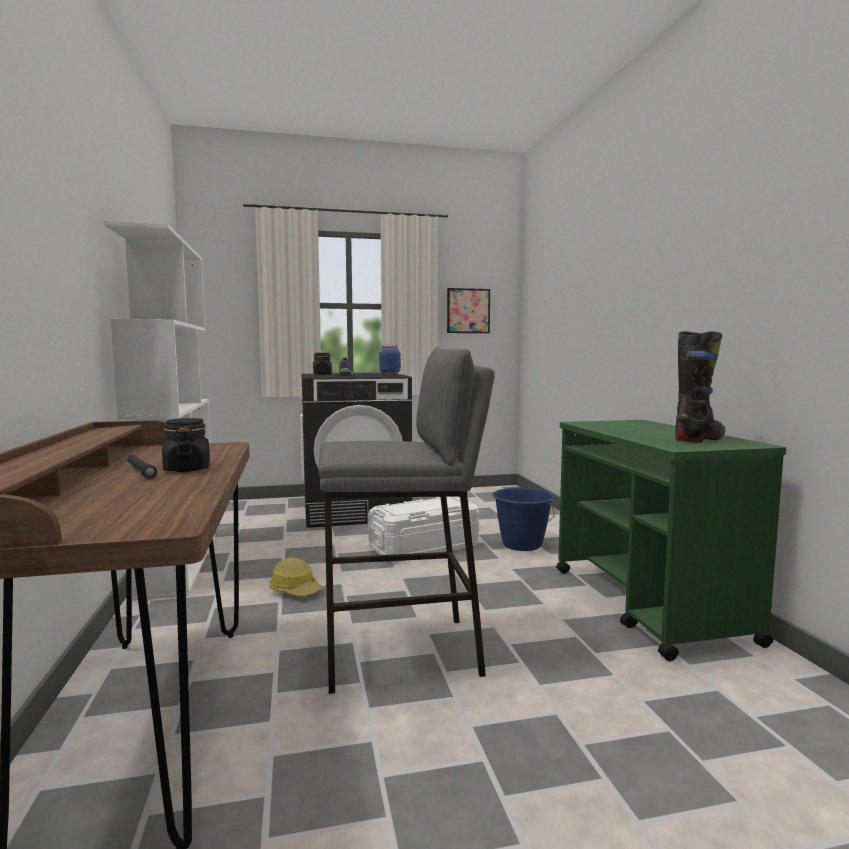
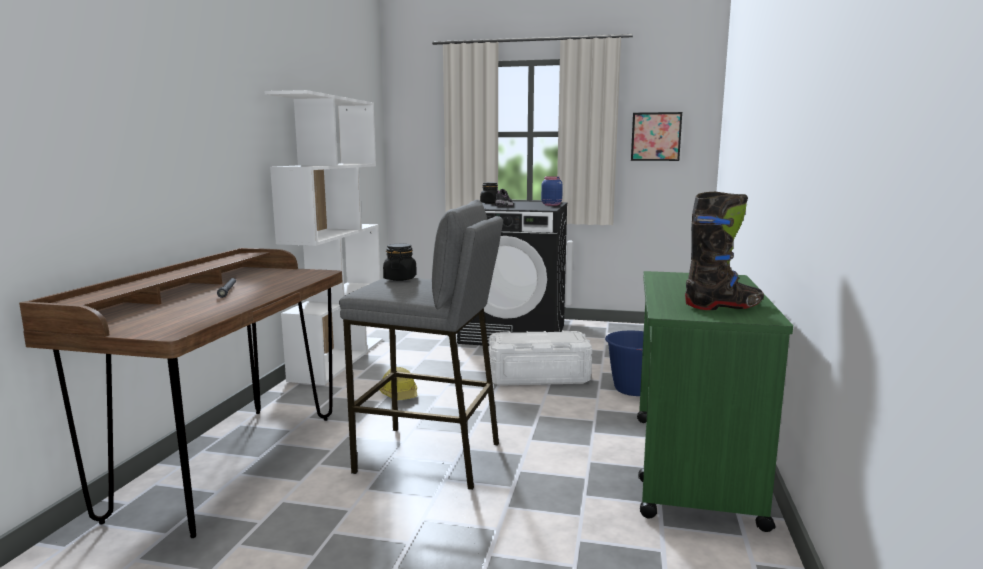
camera: 25 degrees right, 5 degrees up
black jar [162,418,210,472] -> black jar moved to [383,244,417,281]

